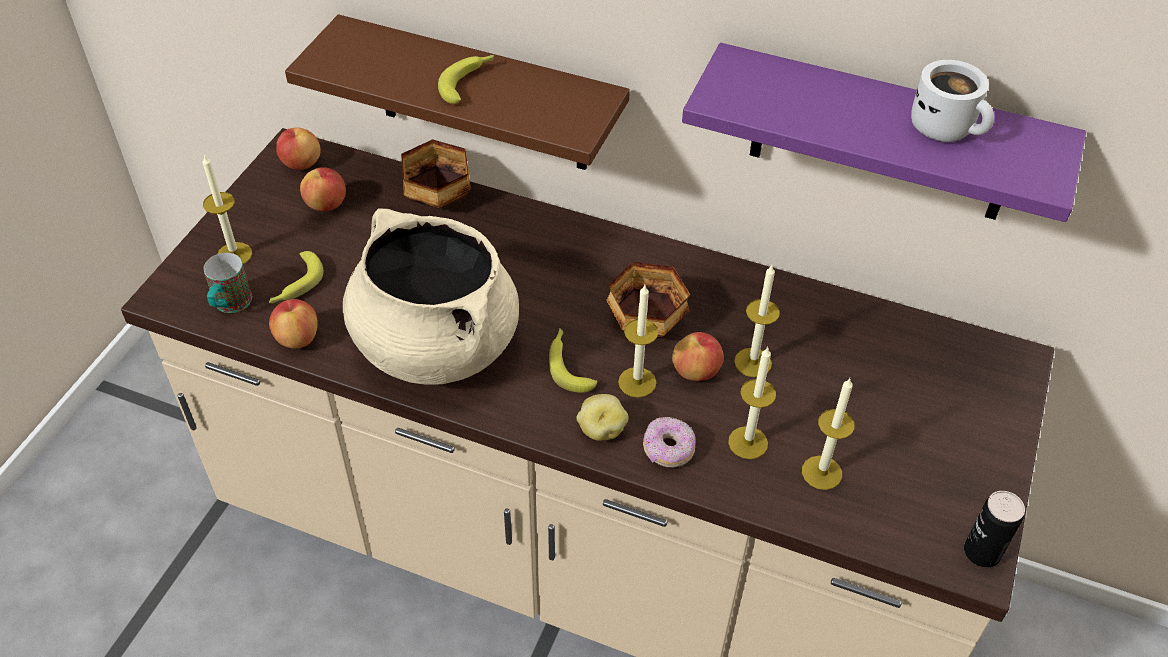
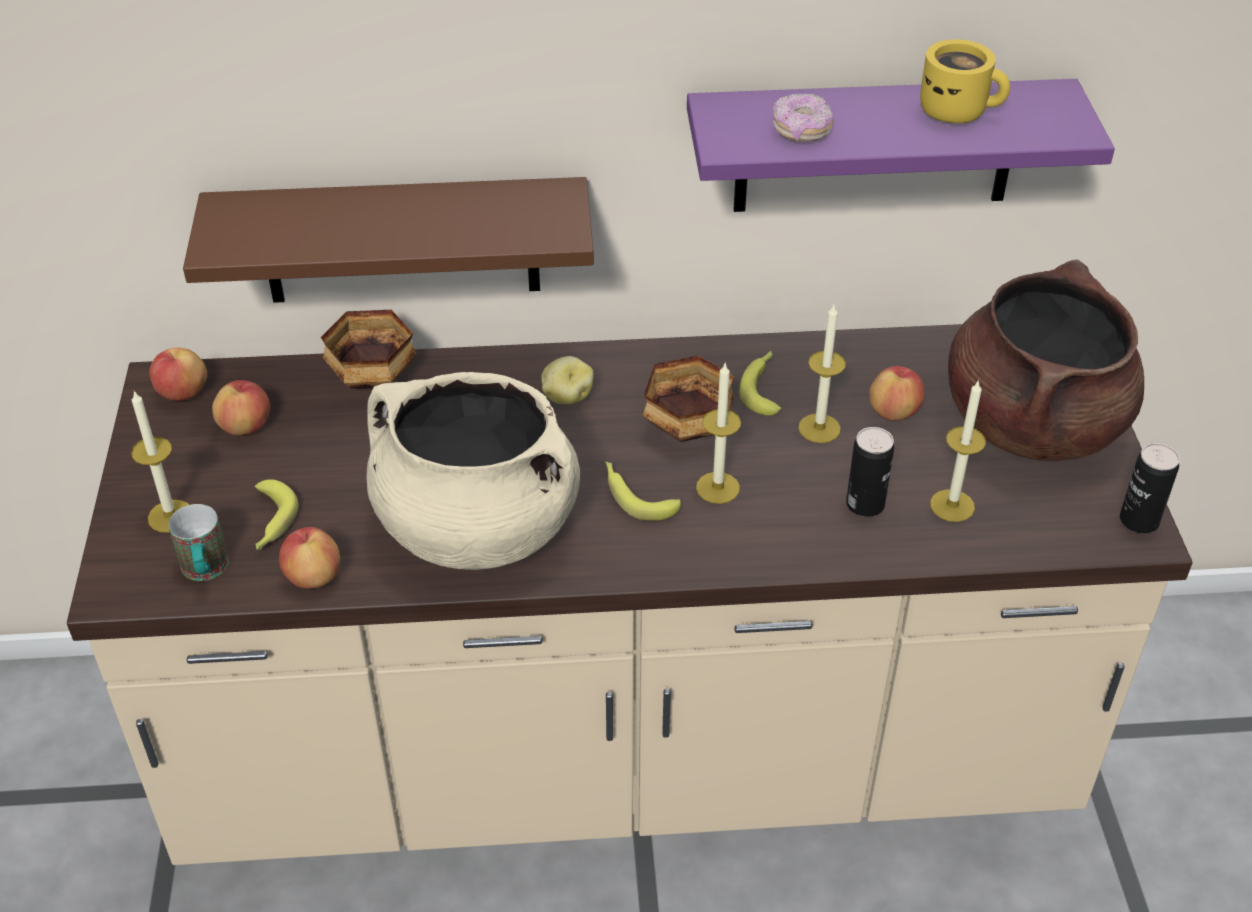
camera: 25 degrees left, 5 degrees down
banana [438,55,494,104] -> banana moved to [739,351,781,416]
potato [576,394,629,441] -> potato moved to [541,356,594,404]
donut [643,417,696,467] -> donut moved to [773,94,833,142]
apple [672,332,724,381] -> apple moved to [869,366,925,421]
candle [728,346,776,459] -> can [846,427,894,517]
white mug [911,60,994,142] -> yellow mug [920,39,1010,123]
none -> brown cooking pot [948,260,1144,461]

